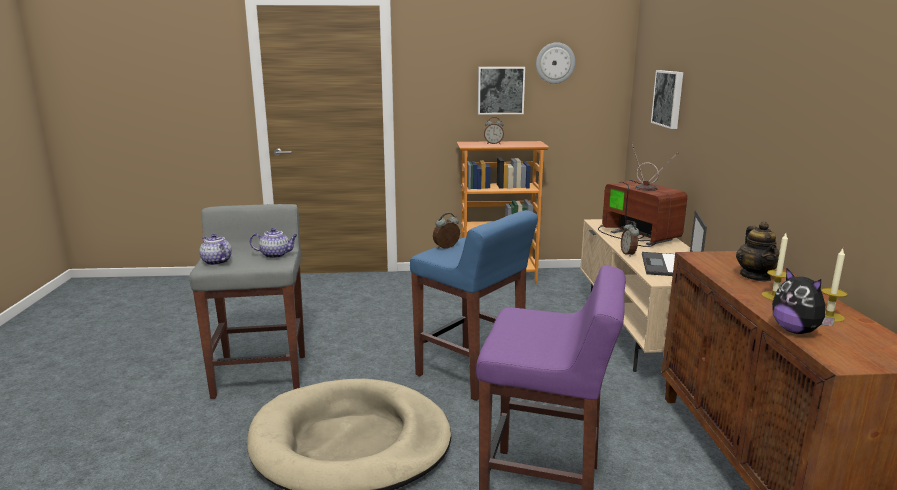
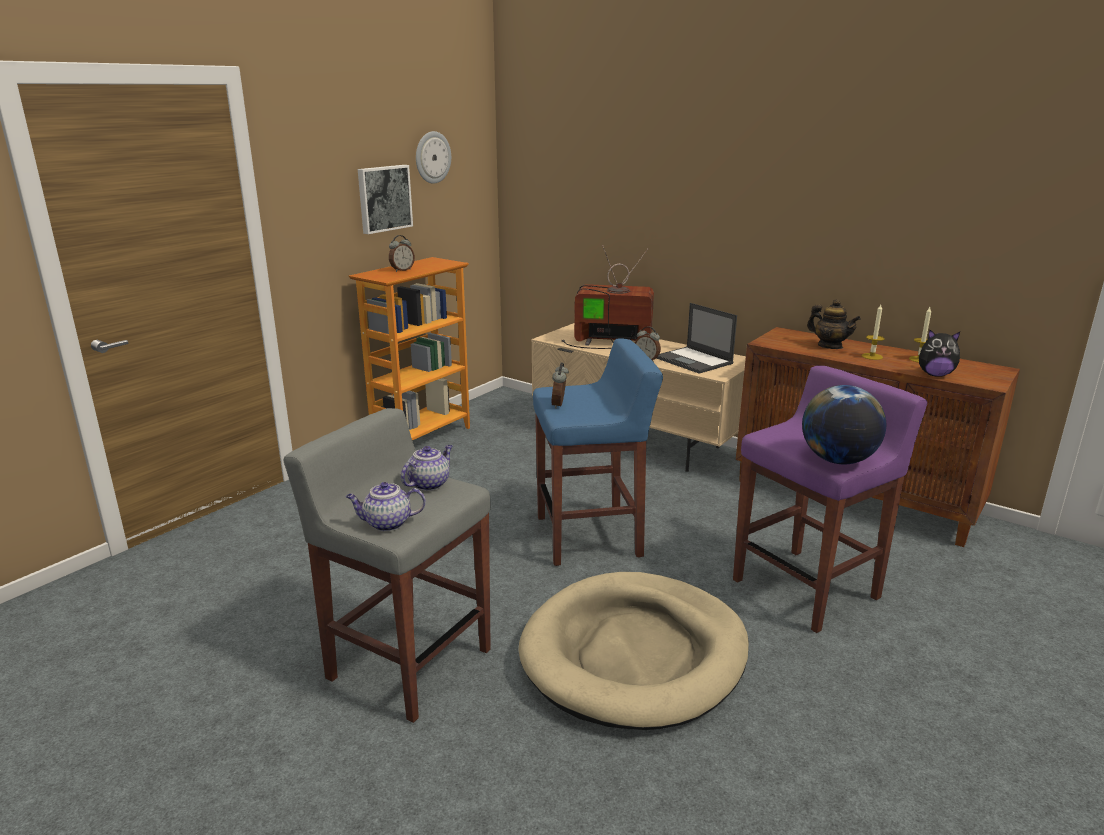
camera: 50 degrees left, 5 degrees up
picture [651,70,683,129] -> none
none -> globe [802,385,886,464]

